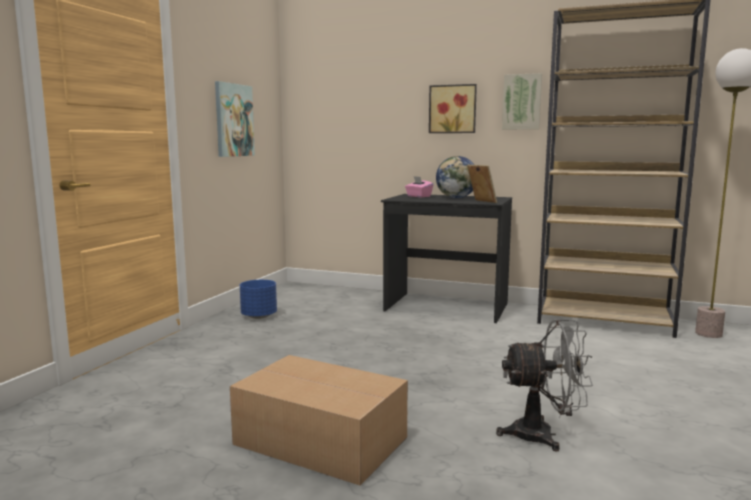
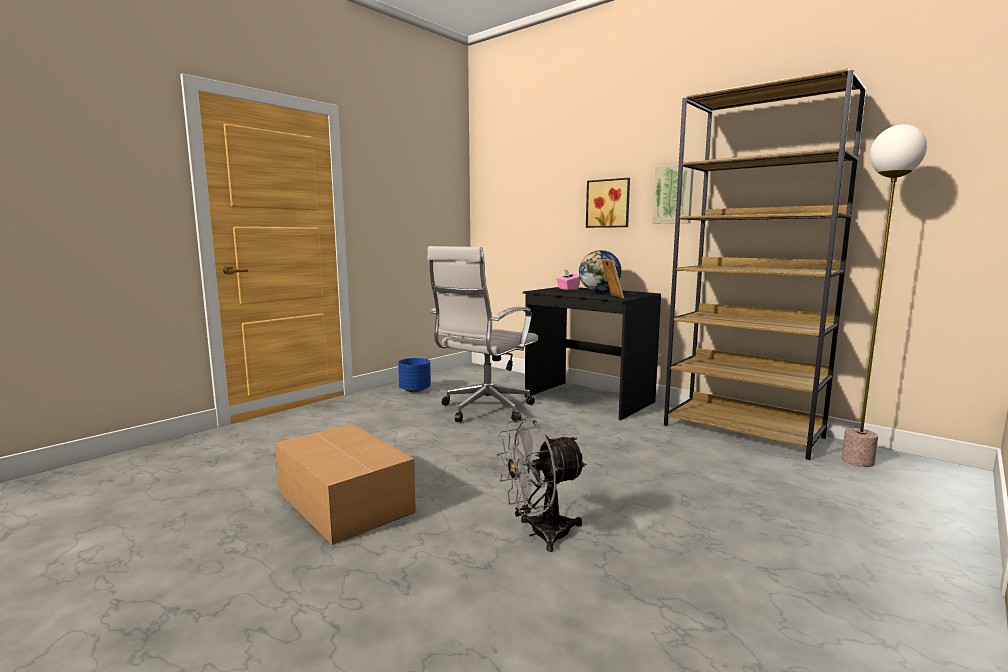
camera: 20 degrees right, 0 degrees up
picture [215,81,255,157] -> none
grey fan [496,319,593,452] -> grey fan turned 135 degrees clockwise [496,418,587,552]
none -> white office chair [427,246,538,422]

